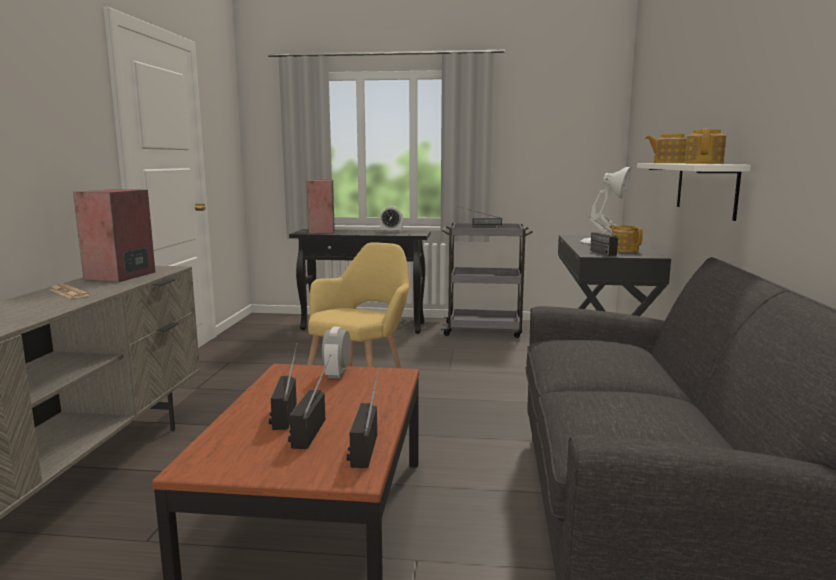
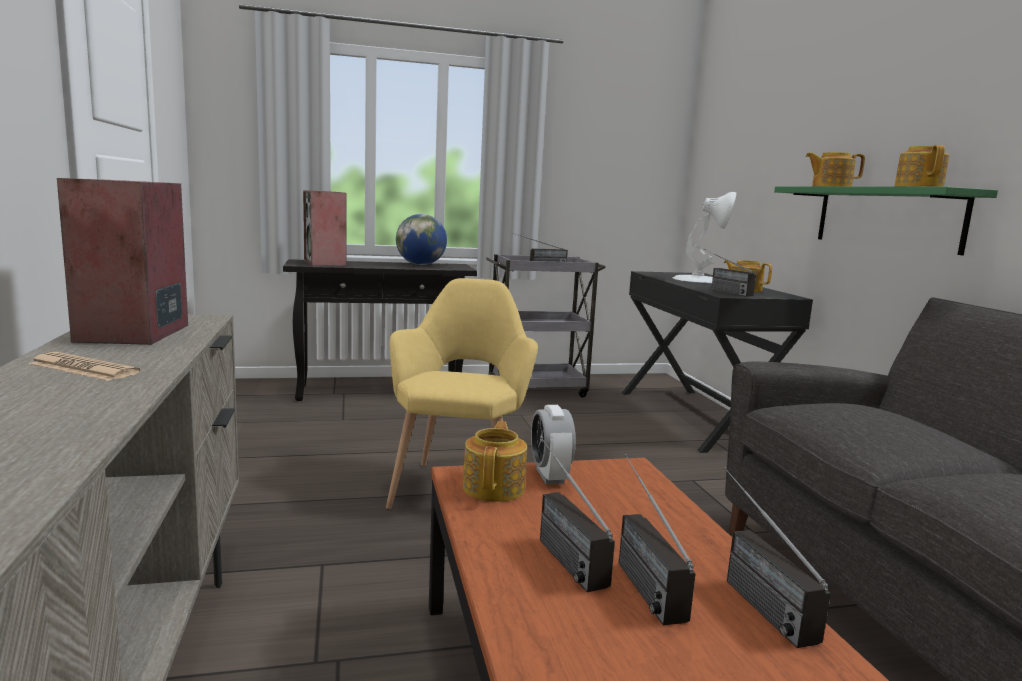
camera: 20 degrees left, 0 degrees up
alarm clock [380,206,403,232] -> globe [396,214,447,265]
white shelf [637,163,751,221] -> green shelf [774,187,998,255]
none -> teapot [463,421,527,502]

